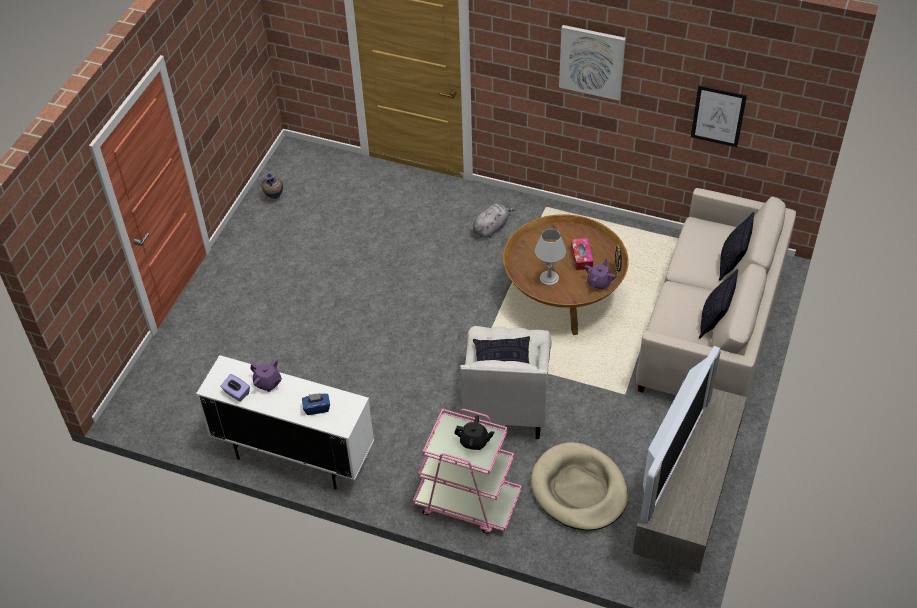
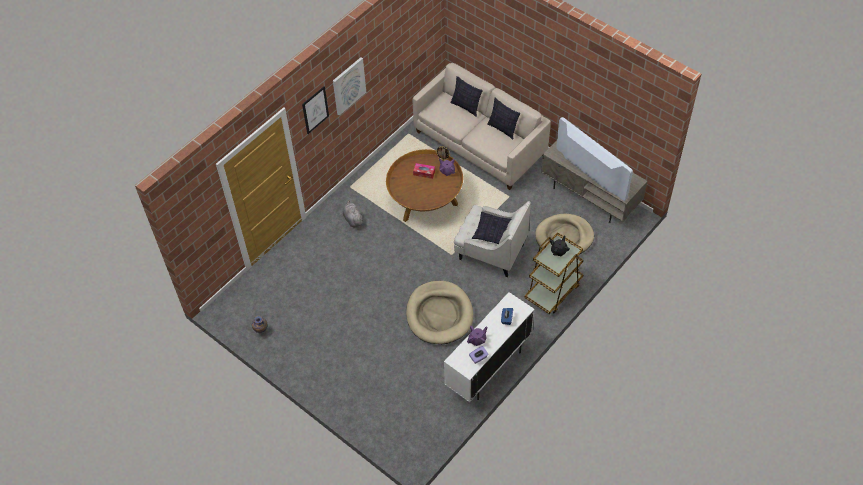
camera: 70 degrees left, 5 degrees up
pink cart [413,409,522,534] -> brown cart [525,232,584,314]
grey table lamp [535,229,566,285] -> none
picture [691,85,747,147] -> picture moved to [302,86,329,134]
none -> beige dog bed [406,281,473,344]

